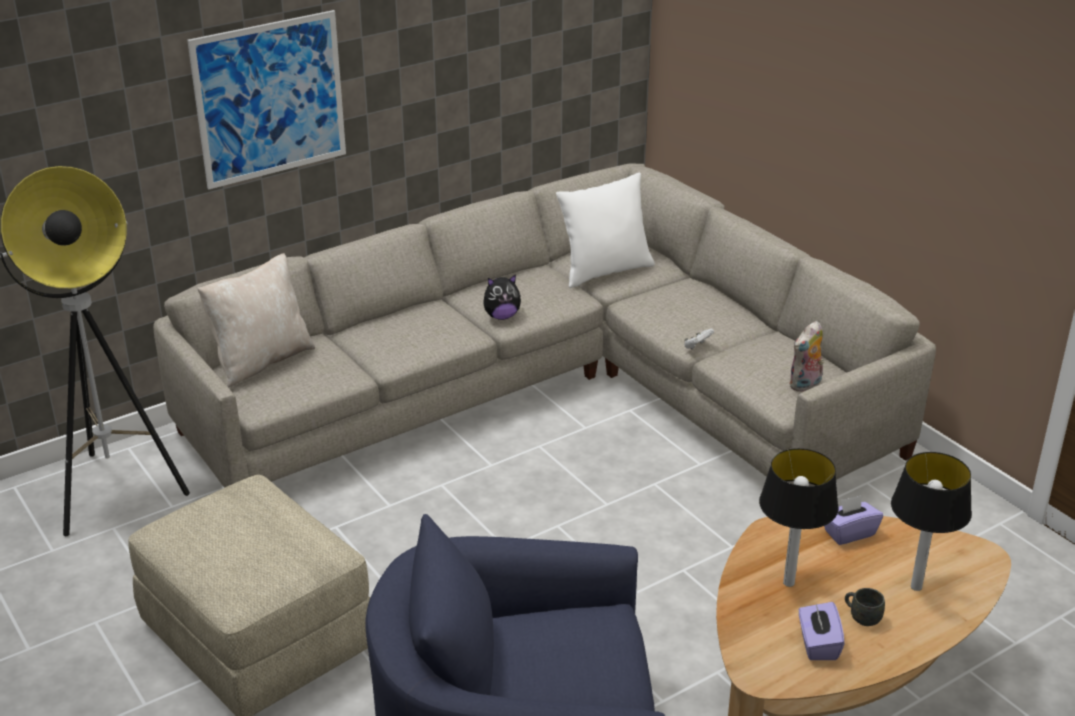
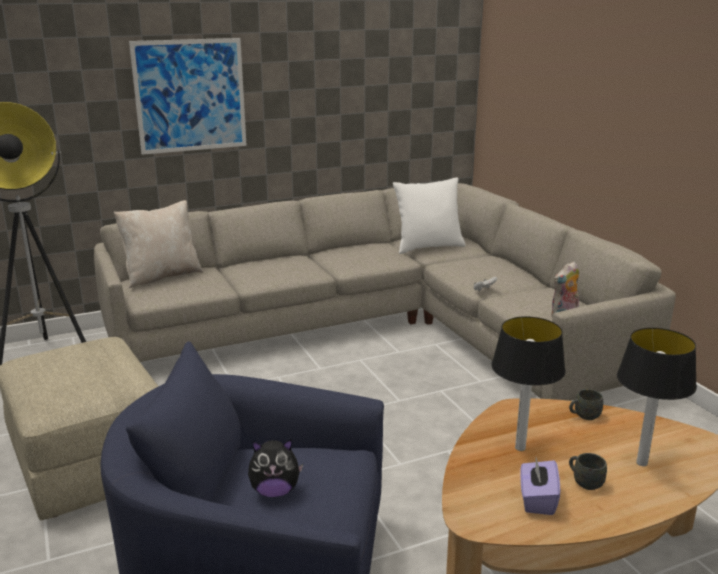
camera: 10 degrees right, 10 degrees down
plush toy [484,274,521,320] -> plush toy moved to [248,439,303,497]
purple tissue box [824,495,883,545] -> grey mug [569,389,603,420]

